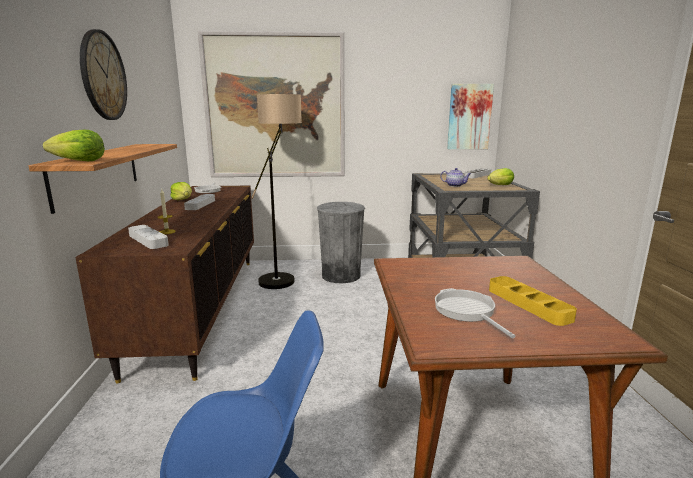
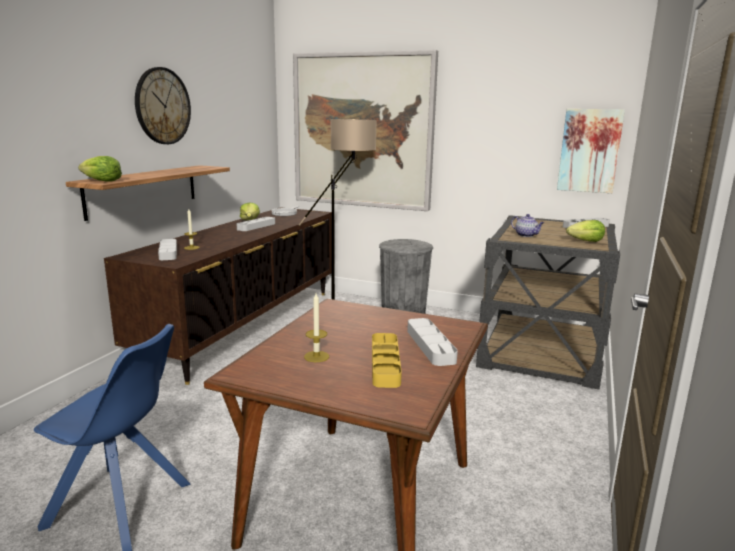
camera: 25 degrees right, 0 degrees up
frying pan [435,288,515,338] -> candle [304,293,329,362]
none -> grey tray [407,318,458,366]

